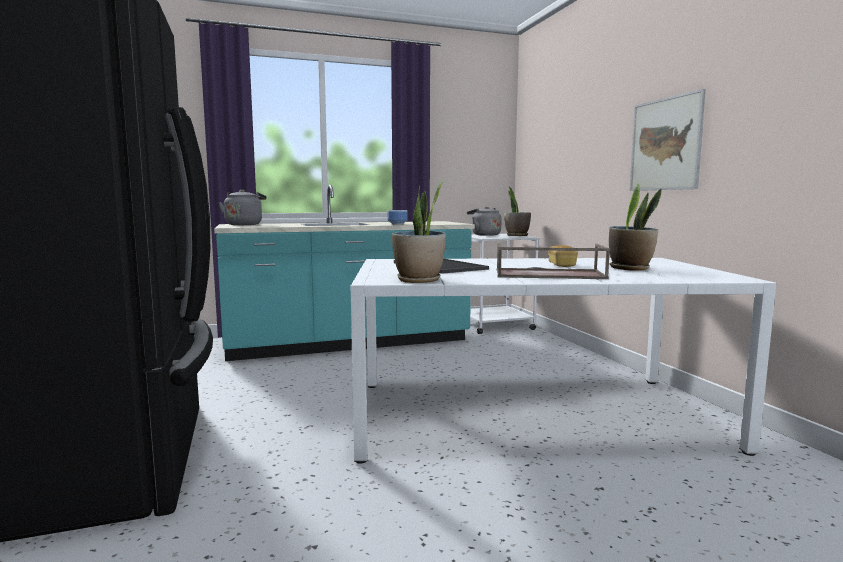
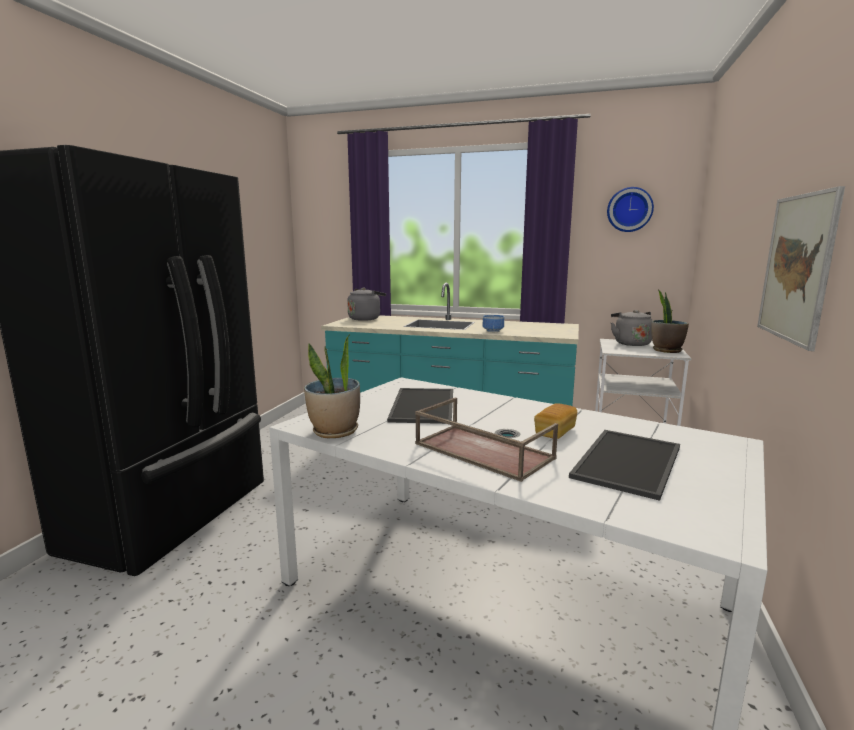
camera: 35 degrees right, 5 degrees up
potted plant [609,184,662,271] -> tray [569,430,680,501]
none -> wall clock [607,187,654,232]

